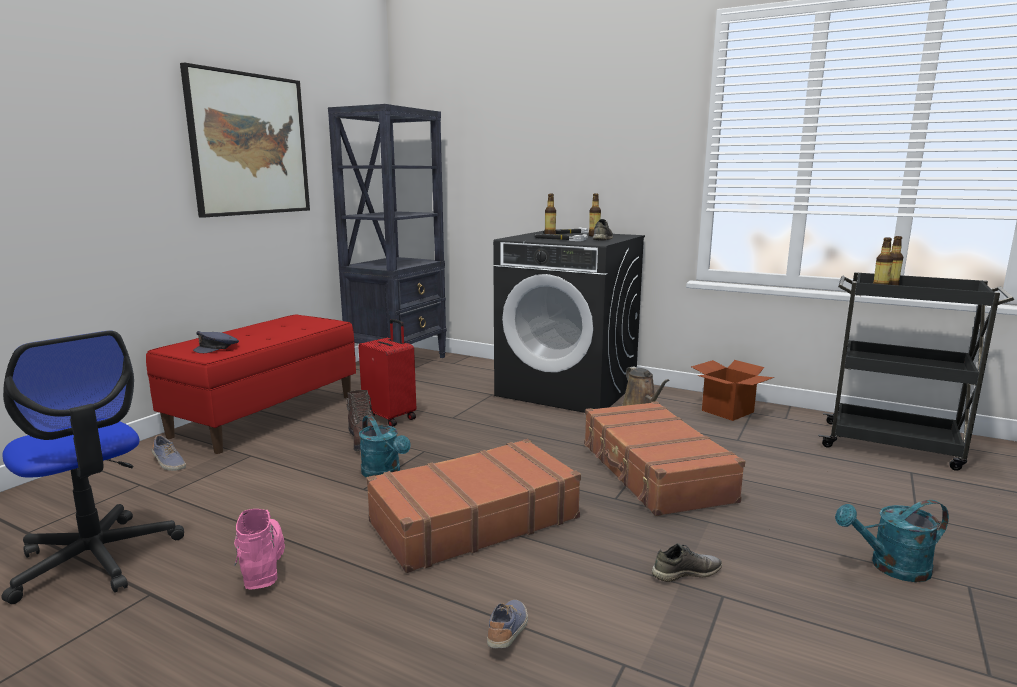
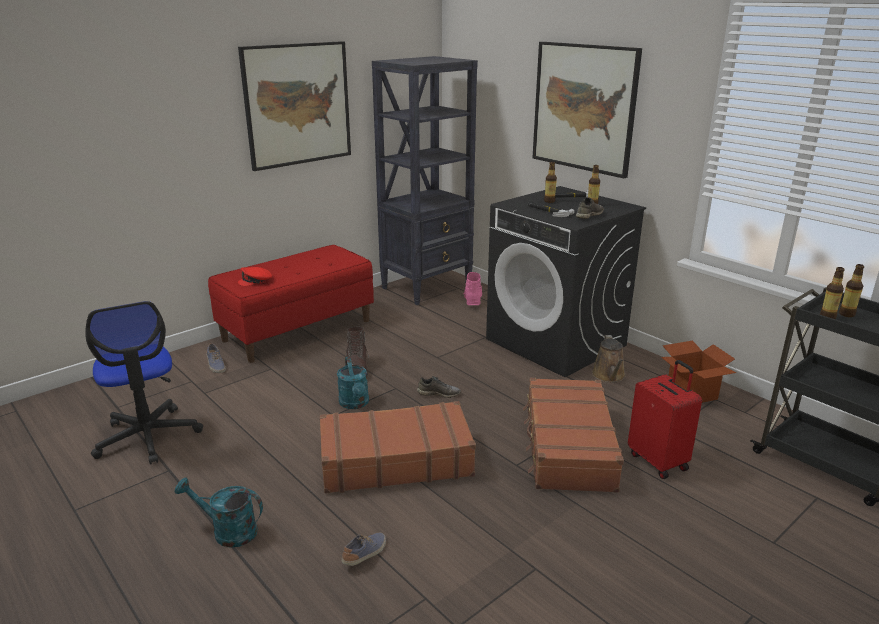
camera: 20 degrees right, 10 degrees up
grey cap [193,331,239,353] -> red cap [238,267,272,286]
pink boot [234,509,285,590] -> pink boot moved to [463,272,482,305]
red suitcase [358,319,416,427] -> red suitcase moved to [628,360,702,479]
grey shoe [652,543,722,582] -> grey shoe moved to [417,376,461,398]
turquoise watering can [835,500,949,582] -> turquoise watering can moved to [175,478,263,548]
none -> picture [533,42,642,178]

